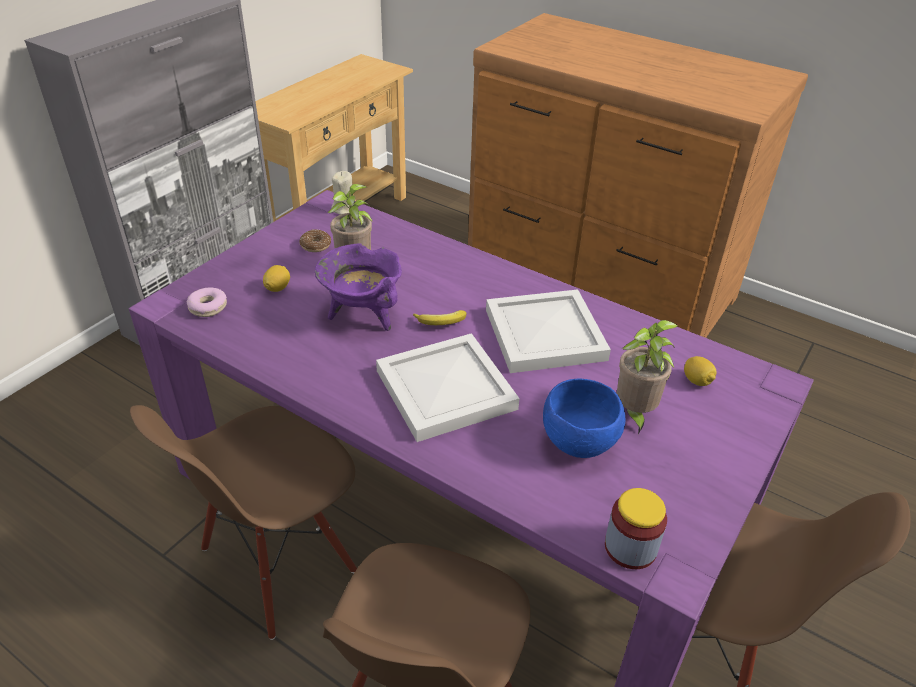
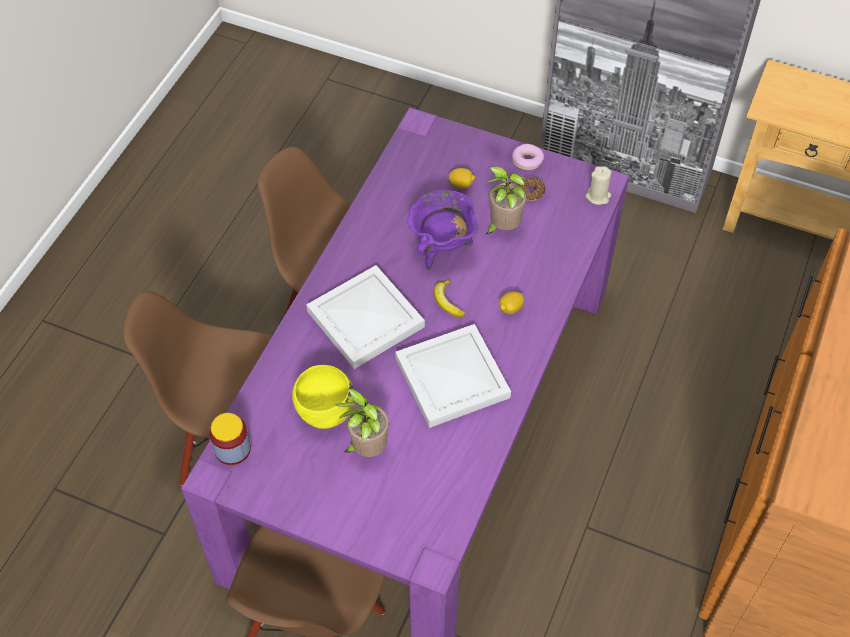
camera: 80 degrees right, 15 degrees up
donut [187,288,227,317] -> donut moved to [512,144,544,170]
blue bowl [543,378,625,458] -> yellow bowl [292,365,354,429]
lemon [684,356,717,386] -> lemon moved to [499,291,524,314]

